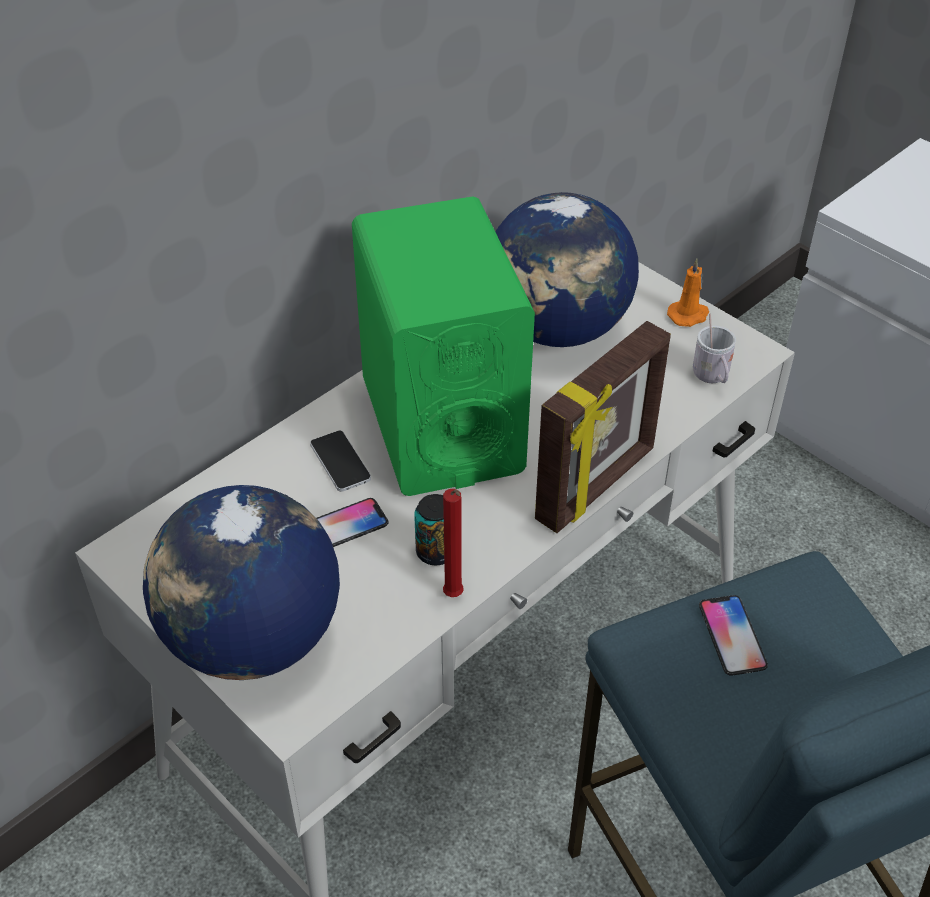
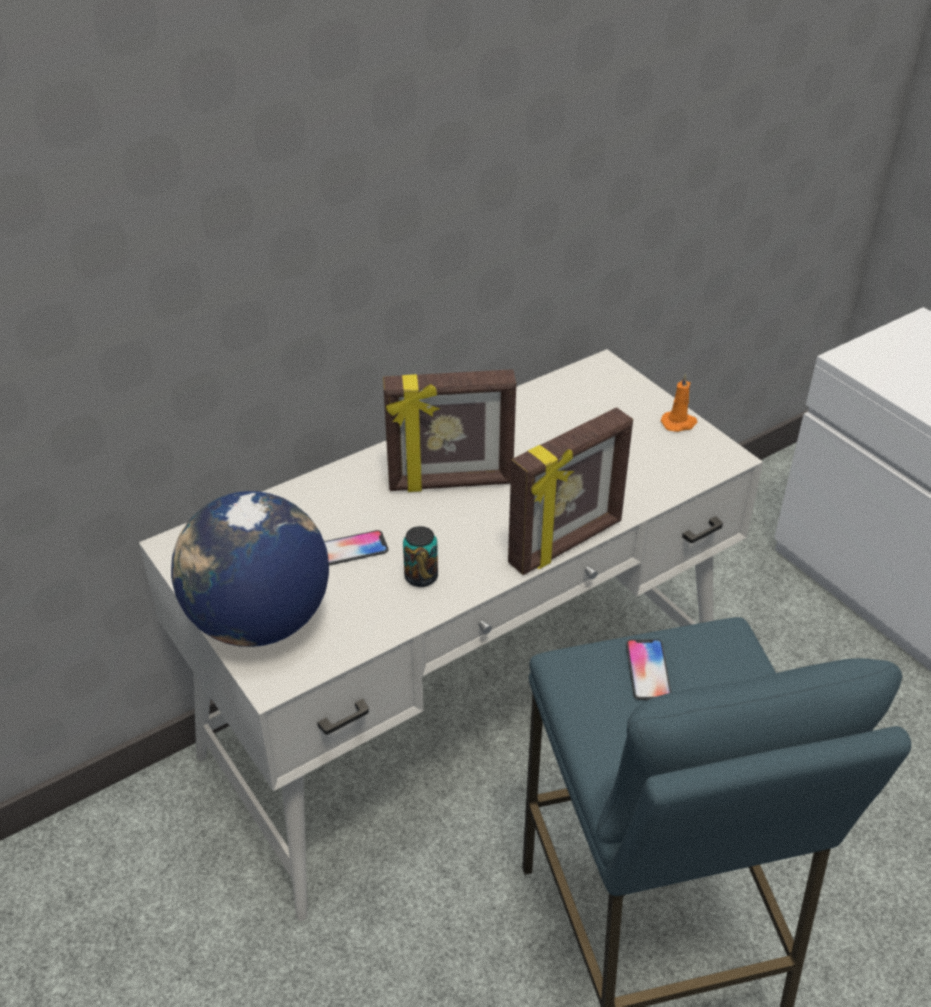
camera: 10 degrees right, 5 degrees down
phone [310,430,371,492] -> none
green speaker [352,196,535,496] -> picture frame [383,369,516,492]
red candle [443,489,464,597] -> none
globe [496,192,639,347] -> none
white mug [693,314,736,383] -> none

